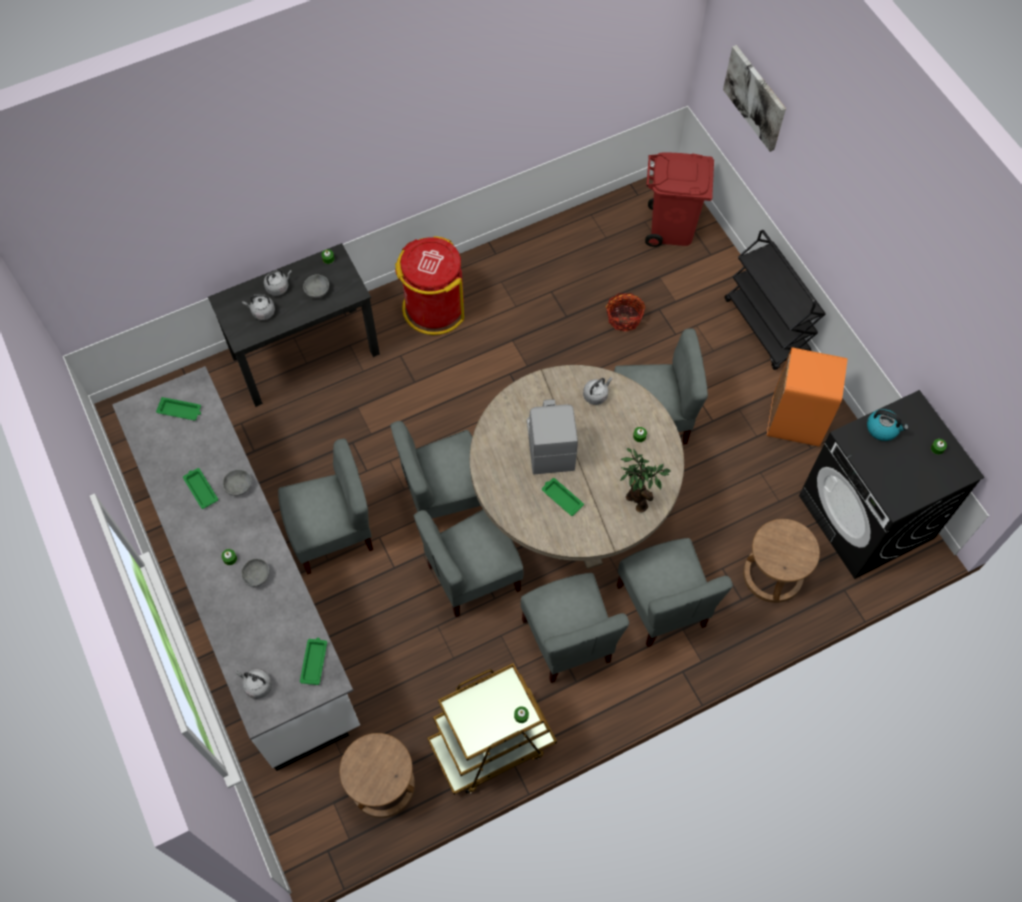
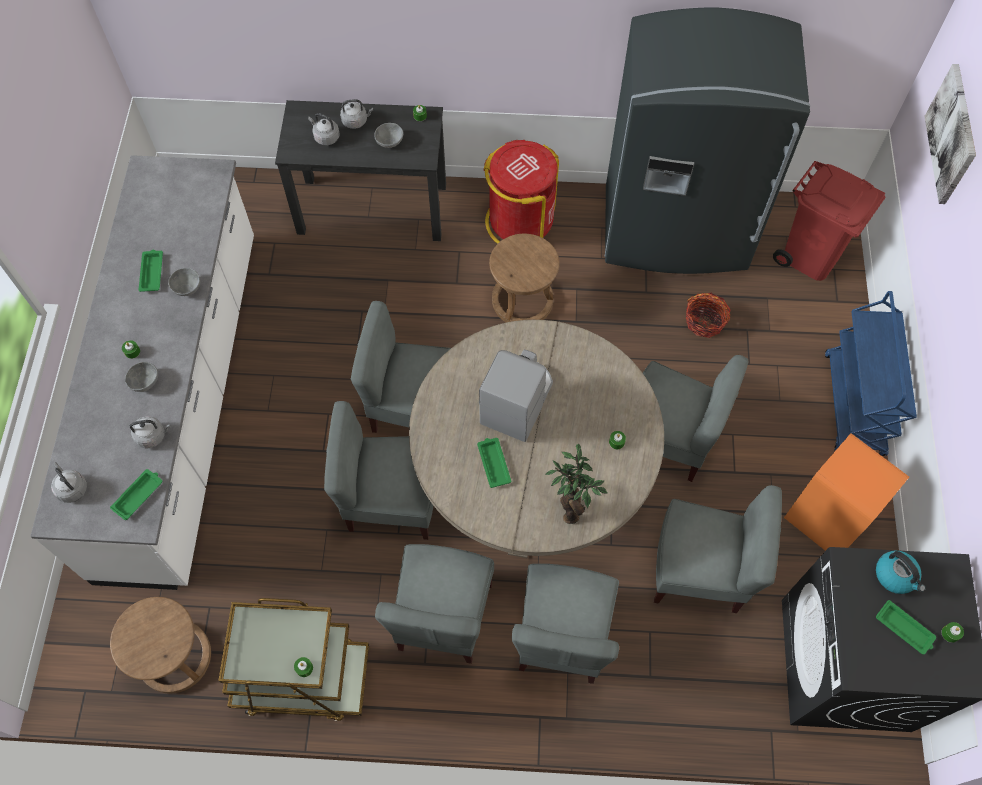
camera: 30 degrees right, 0 degrees up
green tray [156,397,201,420] -> green tray moved to [876,600,936,654]
grey chair [278,438,373,575] -> grey chair moved to [654,485,782,613]
grey kettle [583,377,612,405] -> grey kettle moved to [129,416,170,449]
black cart [725,230,826,370] -> blue cart [825,291,917,456]
brown stool [743,519,820,603] -> brown stool moved to [489,234,560,322]
none -> grey fridge [605,8,810,274]

